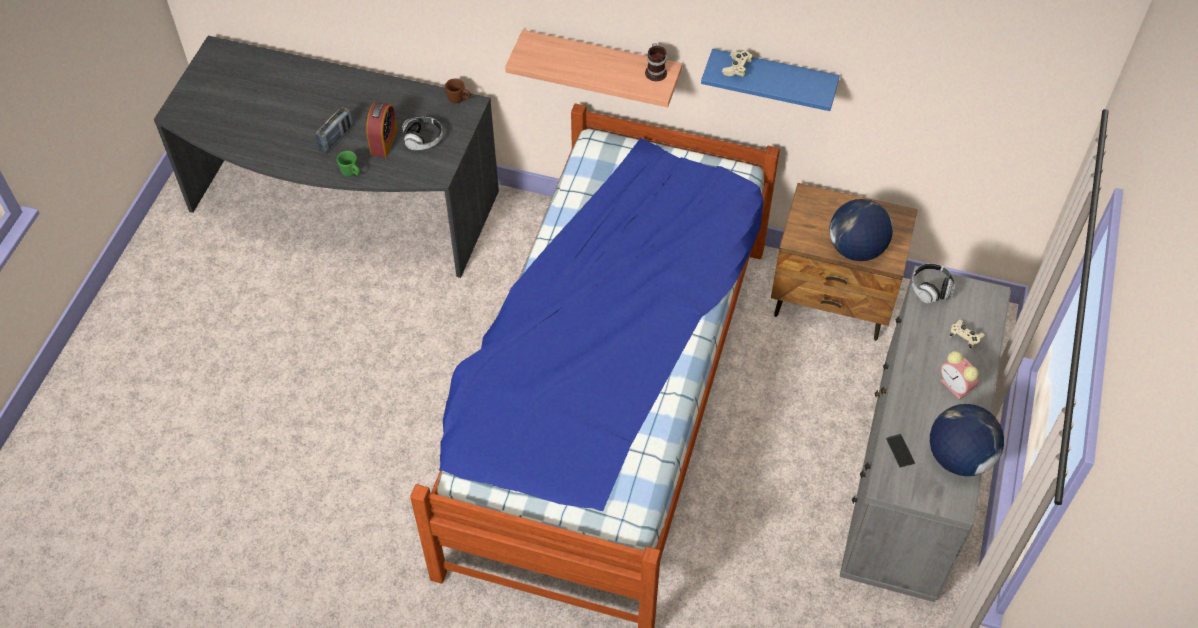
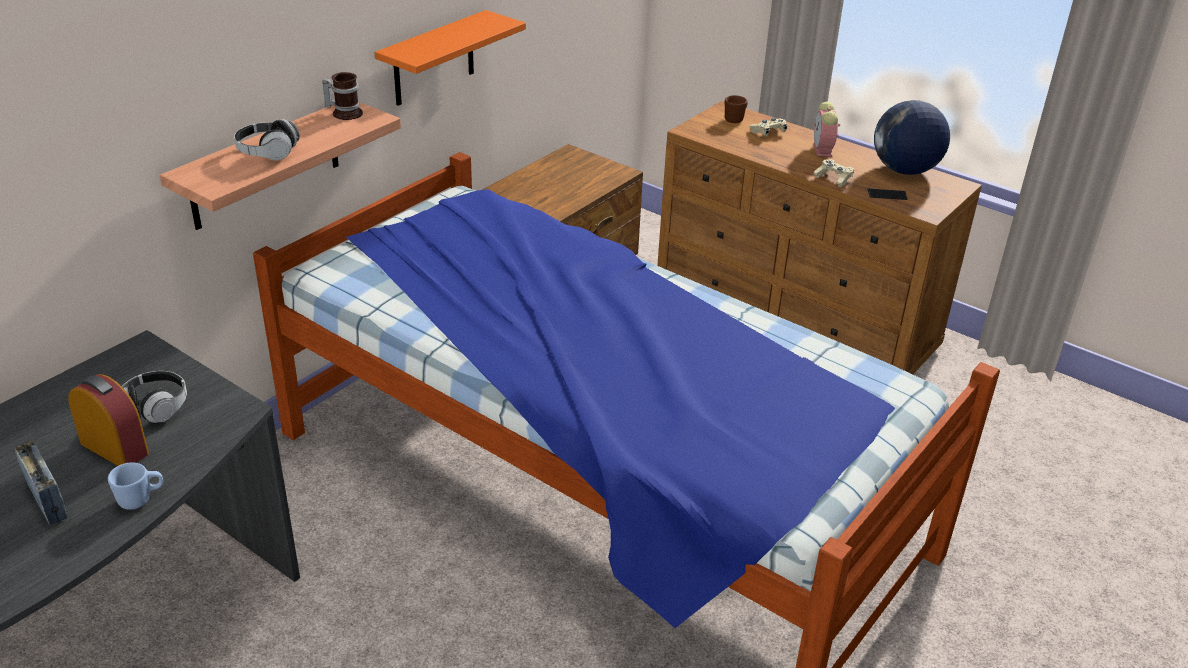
camera: 70 degrees left, 20 degrees down
green mug [337,151,360,176] -> blue mug [108,462,163,510]
brown mug [445,78,471,103] -> brown mug moved to [725,95,748,123]
blue shelf [701,49,840,111] -> orange shelf [375,10,526,106]
beige game controller [722,51,753,77] -> beige game controller moved to [814,159,854,187]
globe [829,199,893,261] -> none
grey dresser [839,266,1011,602] -> brown dresser [657,101,982,374]
headphones [912,263,955,303] -> headphones moved to [234,119,300,161]
alarm clock [940,351,979,400] -> alarm clock turned 105 degrees clockwise [813,102,840,157]

